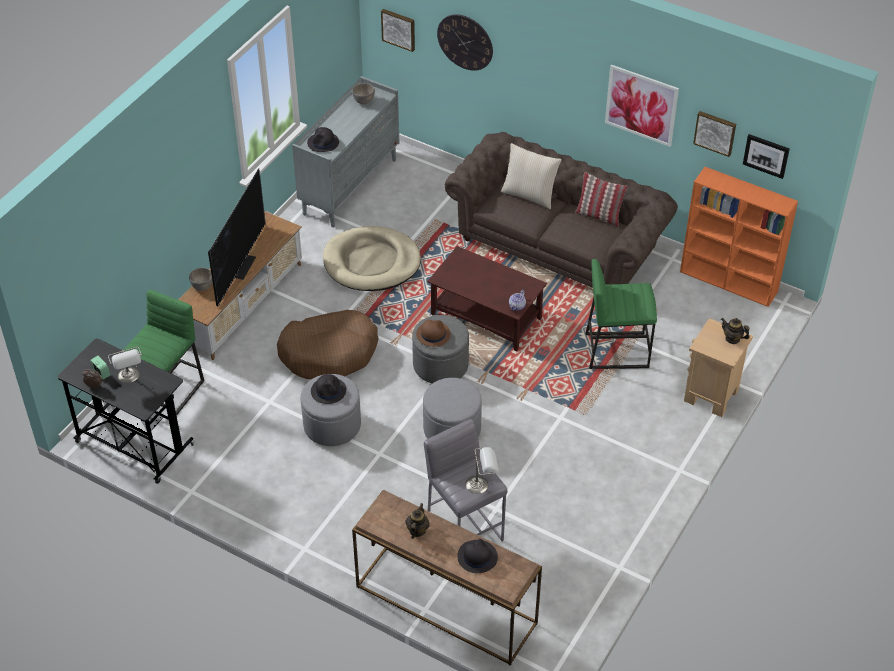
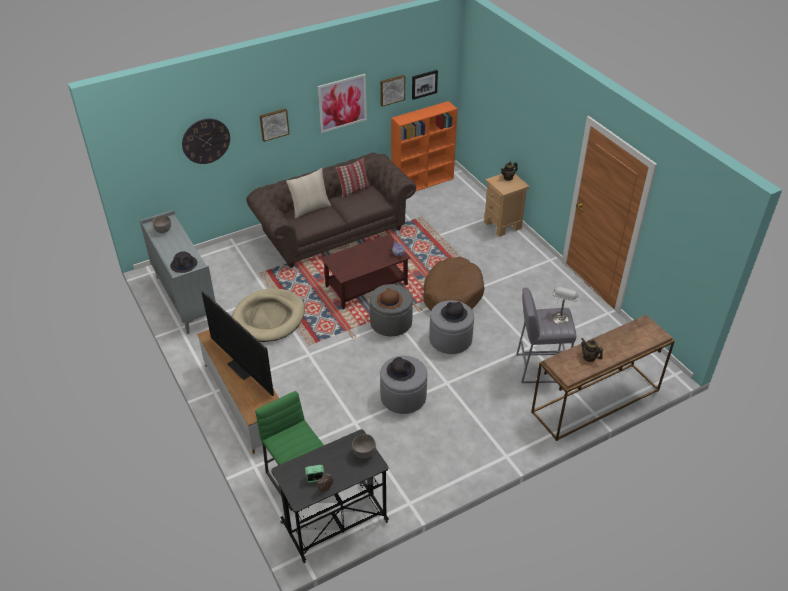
camera: 60 degrees left, 5 degrees down
white table lamp [108,347,142,383] -> none
grey bowl [189,268,213,291] -> grey bowl moved to [352,434,376,459]
brown dog bed [277,310,379,379] -> brown dog bed moved to [423,257,484,310]
picture [381,9,415,52] -> picture moved to [260,108,289,142]
black hat [457,539,498,573] -> black hat moved to [441,302,467,322]
green stool [586,259,657,369] -> none

